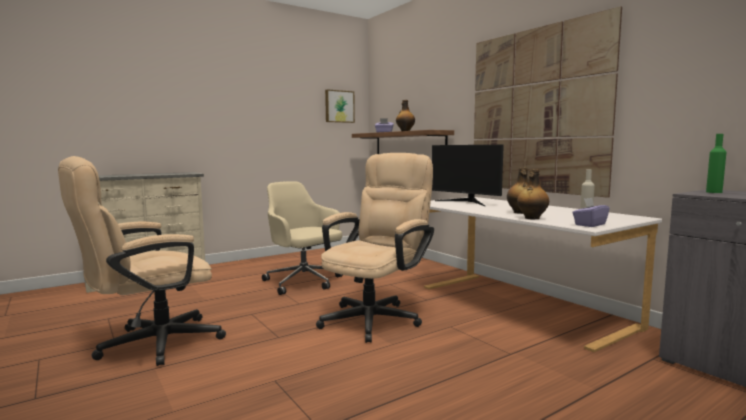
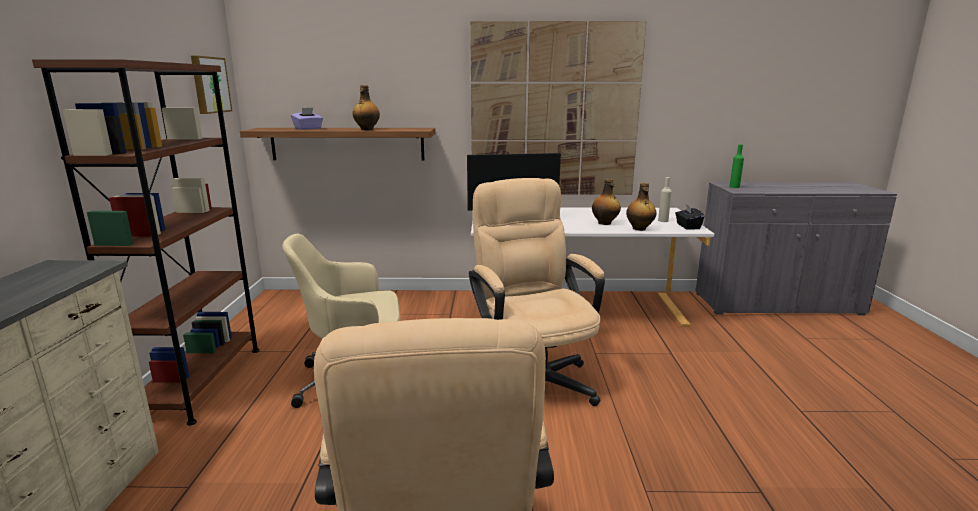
camera: 55 degrees left, 10 degrees up
purple tissue box [572,198,610,227] -> black tissue box [675,204,705,229]
none -> brown bookcase [32,59,260,426]

